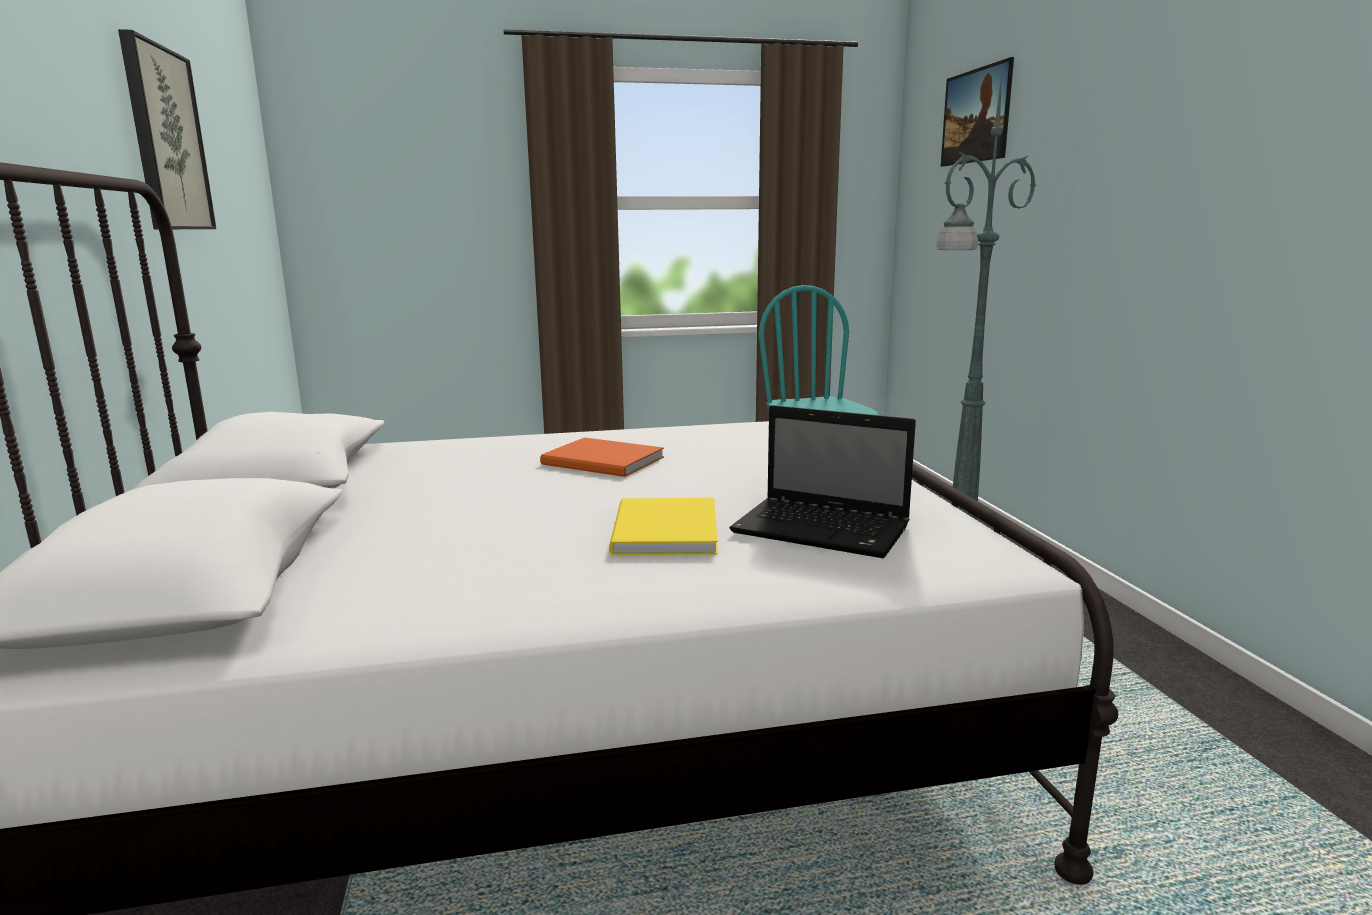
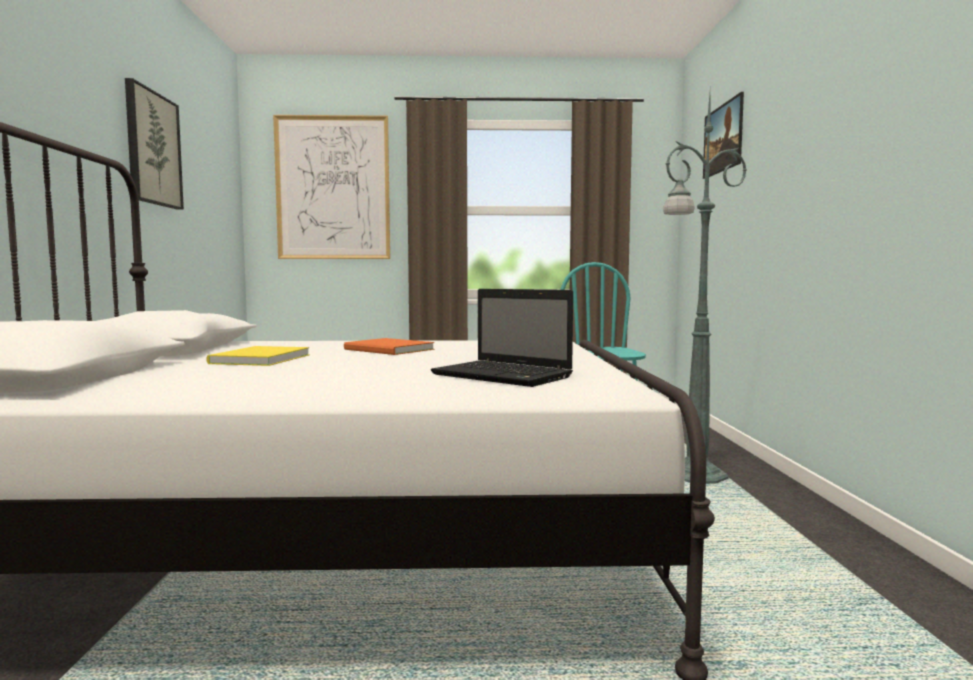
camera: 10 degrees right, 10 degrees down
yellow book [609,498,718,555] -> yellow book moved to [206,346,310,366]
none -> picture [273,115,390,259]

